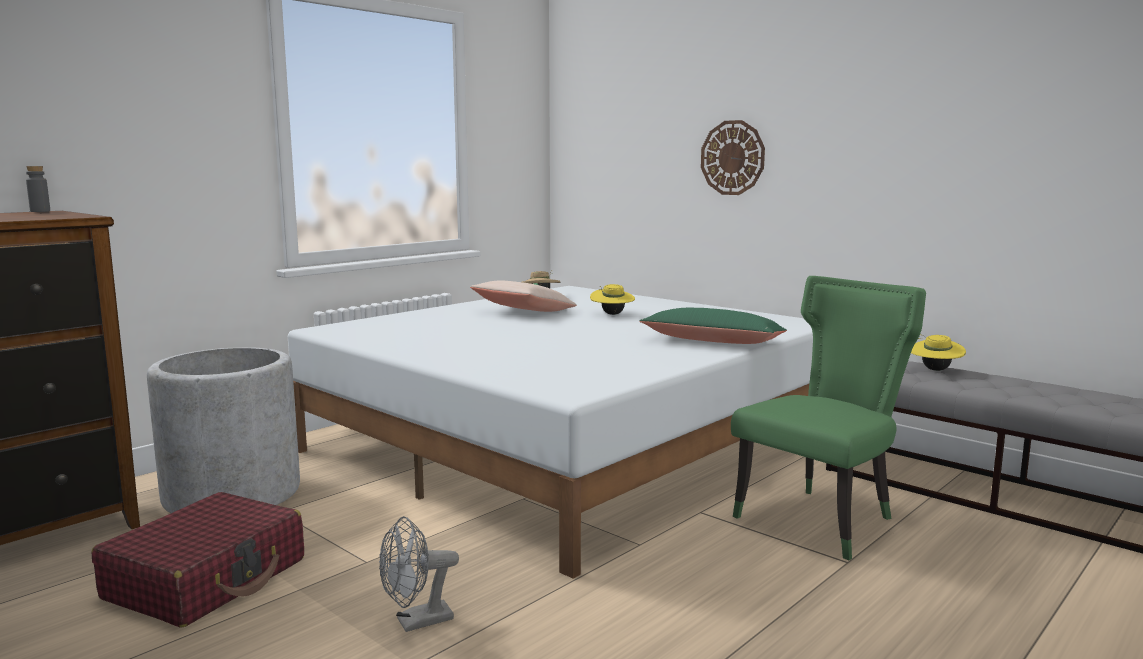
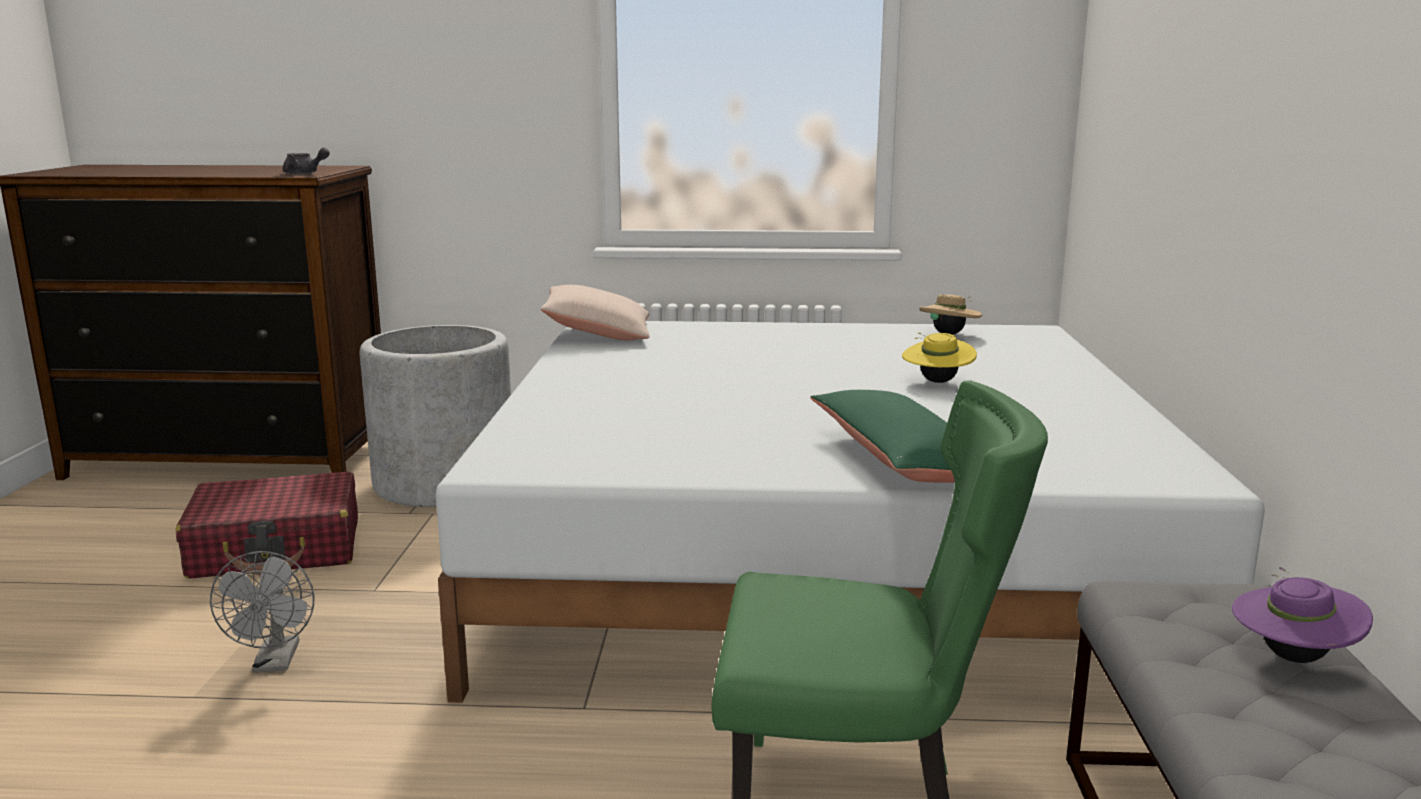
camera: 50 degrees right, 5 degrees up
grey bottle [26,166,50,212] -> none
grey fan [379,516,459,632] -> grey fan turned 120 degrees counterclockwise [210,551,315,673]
beige pillow [470,280,577,312] -> beige pillow moved to [541,285,650,340]
wall clock [701,120,765,195] -> none
yellow hat [911,334,966,371] -> purple hat [1232,567,1373,663]
none -> grey teapot [283,148,330,175]

